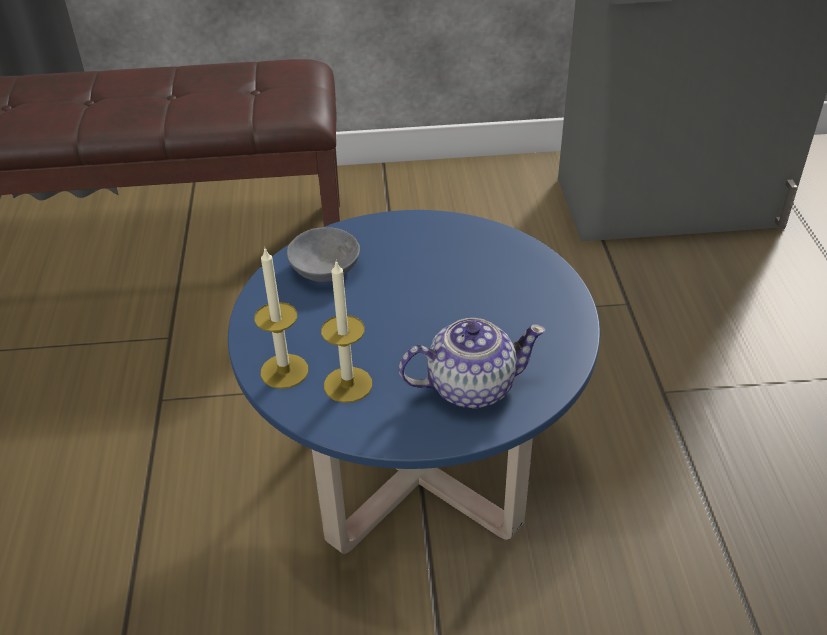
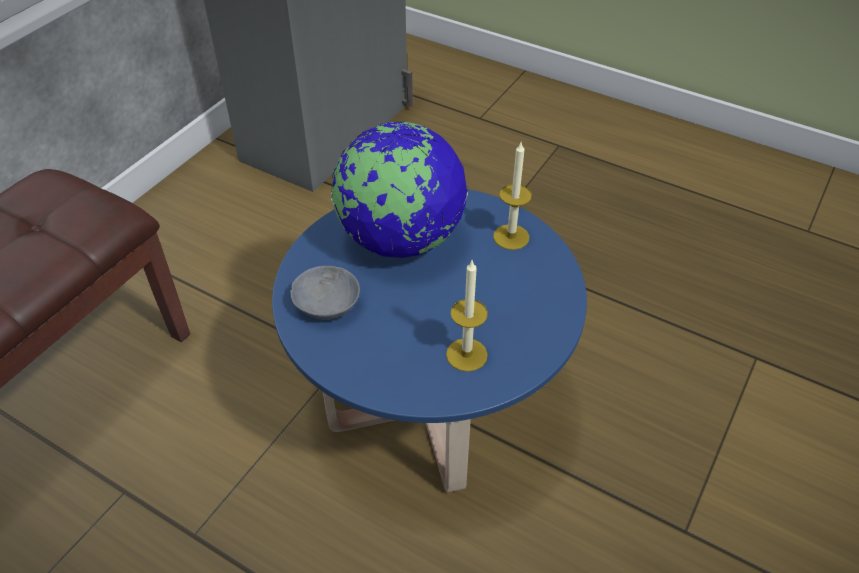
camera: 55 degrees left, 5 degrees up
candle [254,249,308,389] -> candle moved to [493,143,532,250]
teapot [399,318,546,408] -> none
none -> globe [331,121,468,258]

